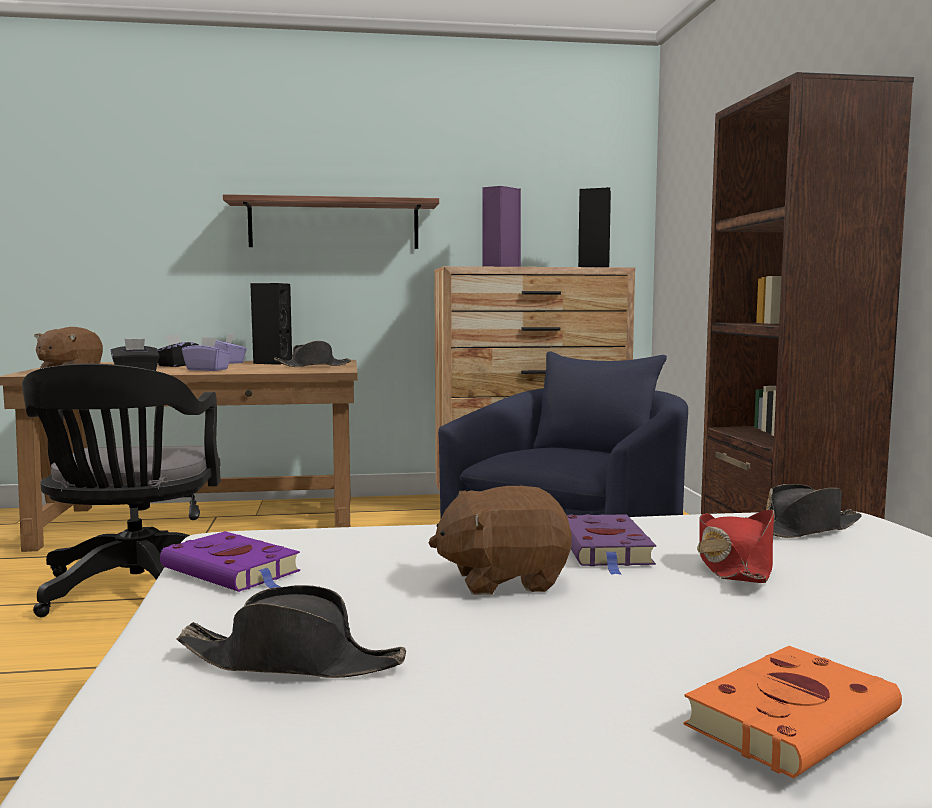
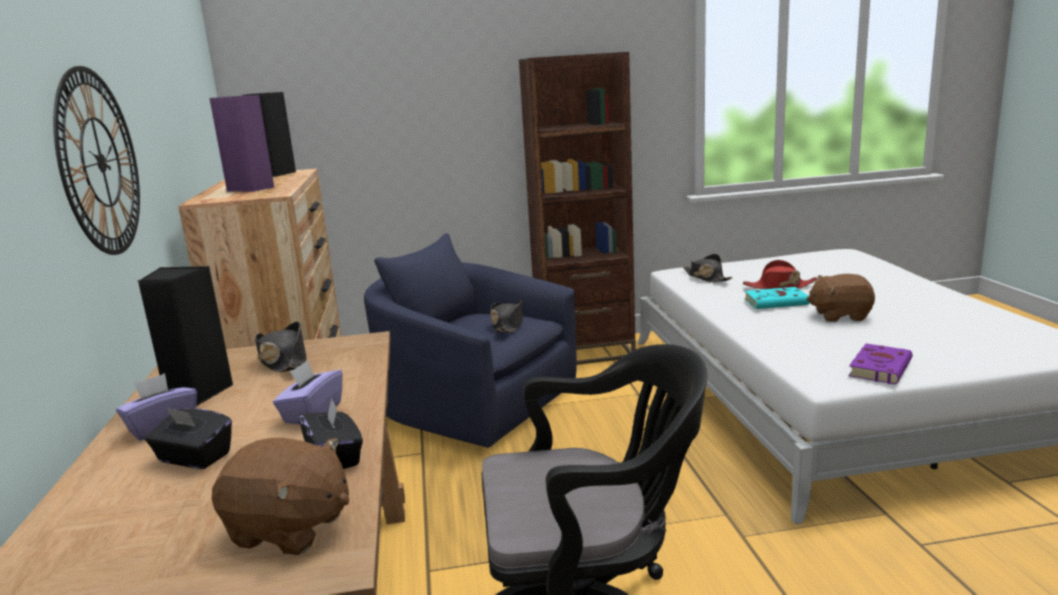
camera: 90 degrees left, 10 degrees up
black hat [177,585,406,678] -> black hat moved to [491,300,523,333]
shelf [223,194,439,249] -> wall clock [53,66,140,255]
brown plush toy [428,486,572,595] -> brown plush toy turned 105 degrees clockwise [807,274,875,322]
purple book [567,514,656,575] -> turquoise book [745,287,810,309]
orange book [683,646,902,778] -> none

